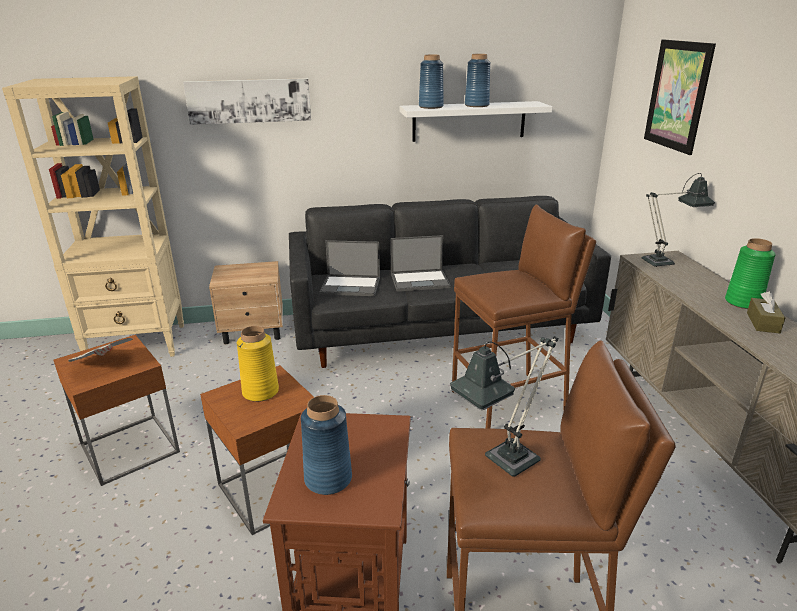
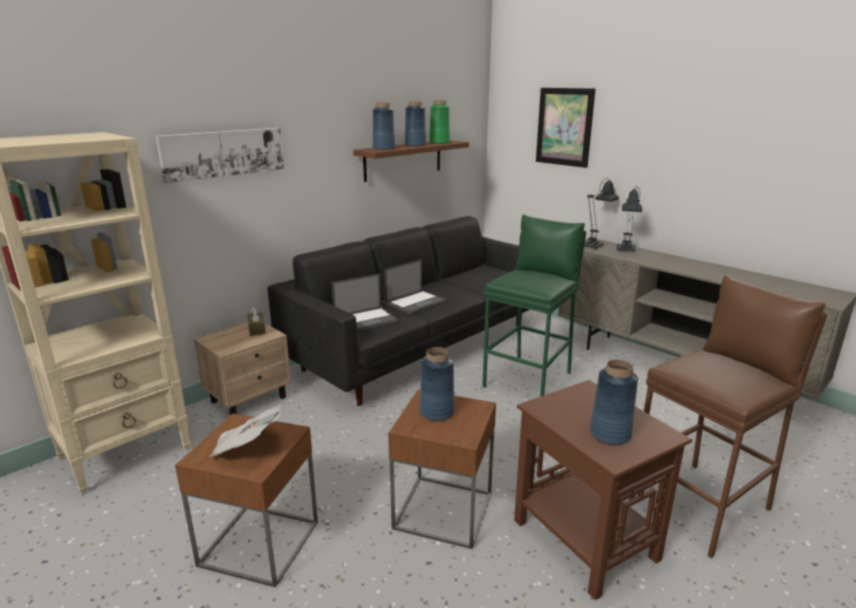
camera: 35 degrees left, 5 degrees down
yellow vase [237,326,279,402] -> blue vase [420,347,455,421]
white shelf [400,101,552,142] -> brown shelf [353,140,469,182]
table lamp [450,336,558,477] -> table lamp moved to [617,186,643,251]
brown stool [452,205,596,428] -> green stool [482,214,586,397]
green vase [725,238,776,309] -> green vase moved to [429,100,450,144]
brown tissue box [747,291,785,334] -> brown tissue box moved to [247,307,266,336]

